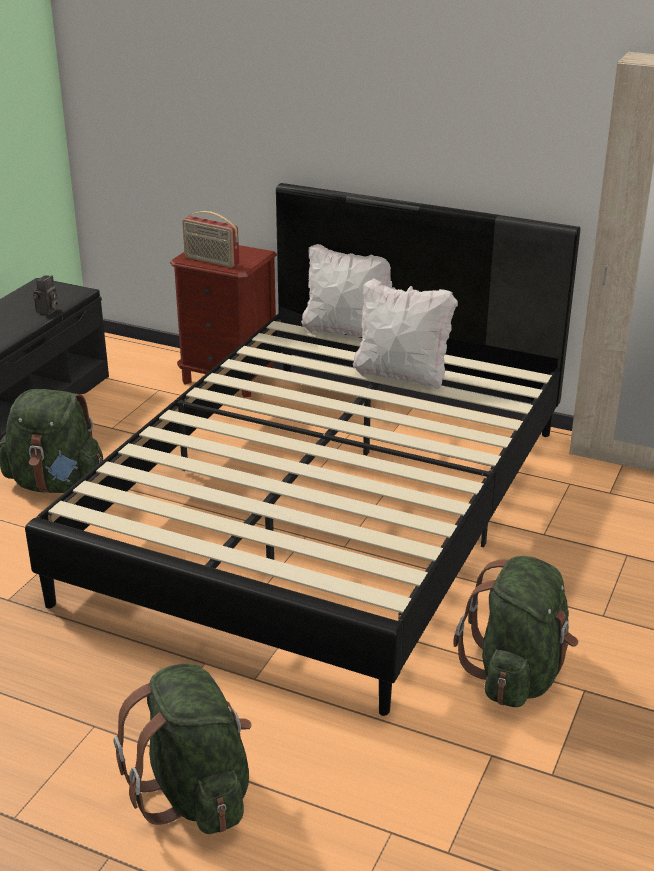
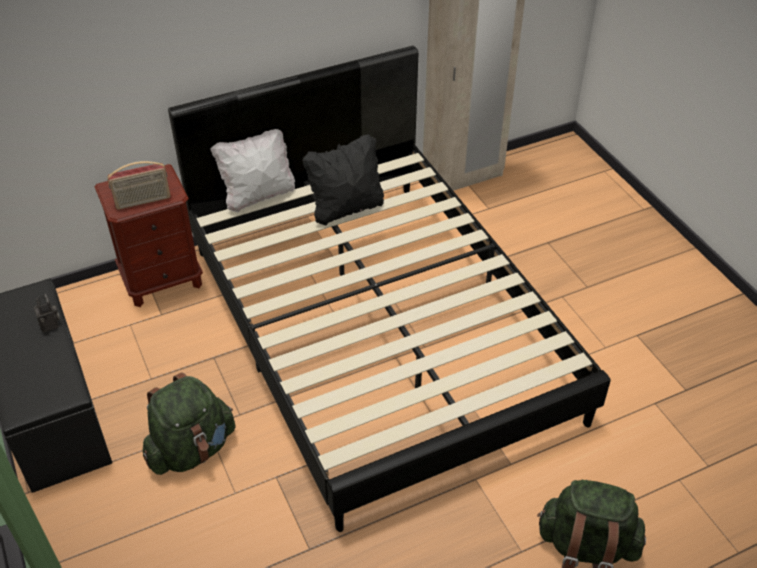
camera: 50 degrees left, 15 degrees up
white pillow [353,278,458,389] -> black pillow [302,134,384,225]
green backpack [453,556,578,707] -> none

